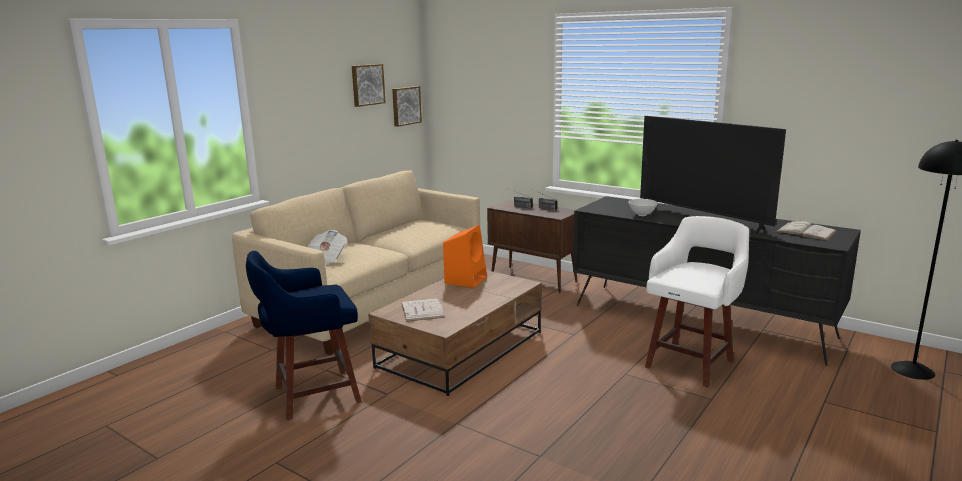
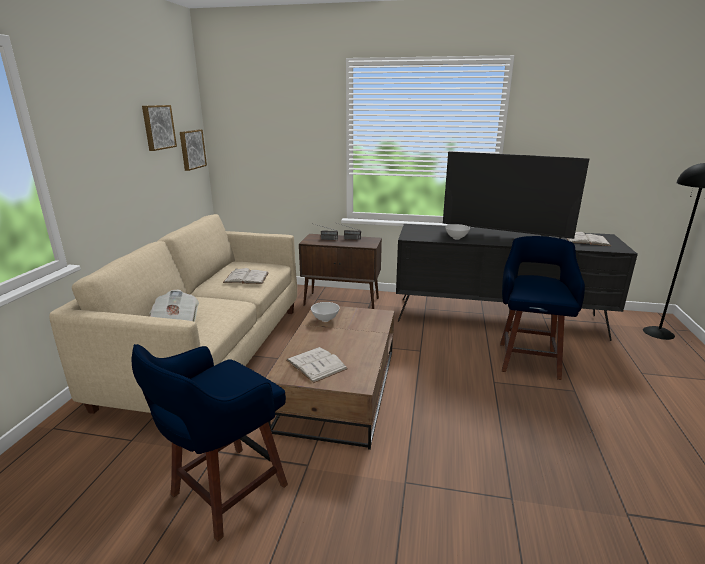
camera: 25 degrees left, 5 degrees up
orange speaker [443,225,487,288] -> white bowl [311,302,339,322]
white stool [645,216,749,387] -> blue stool [500,236,585,380]
none -> white book [223,268,269,284]

